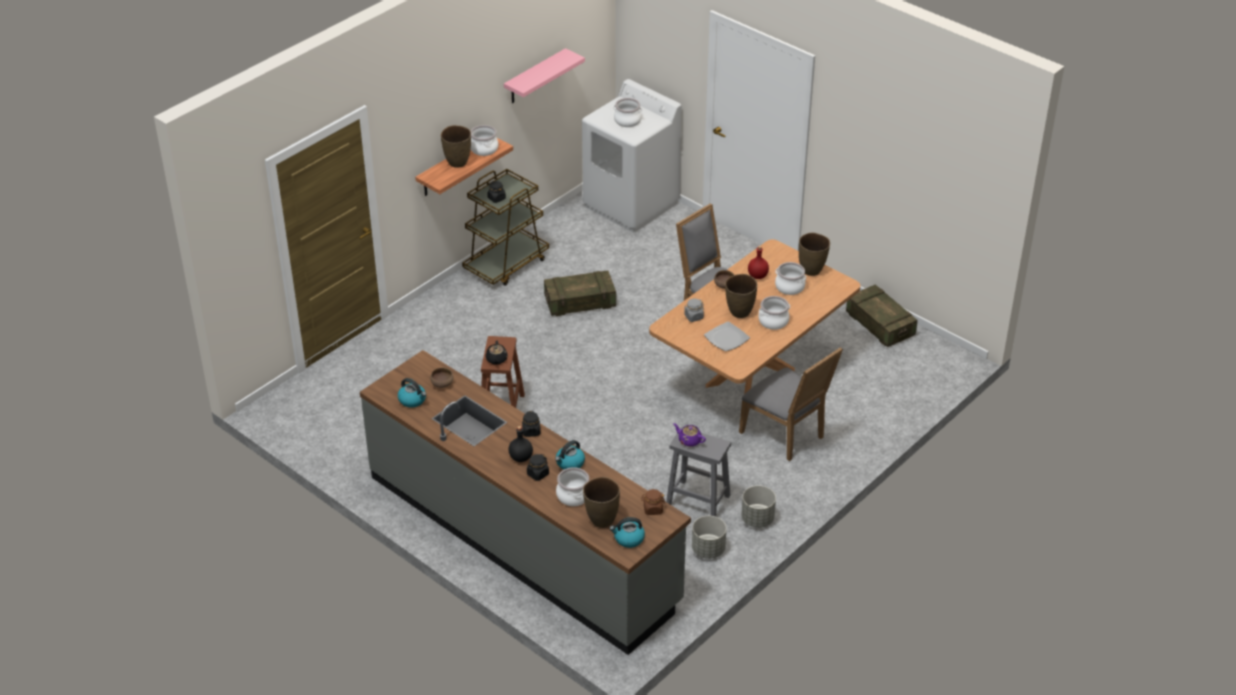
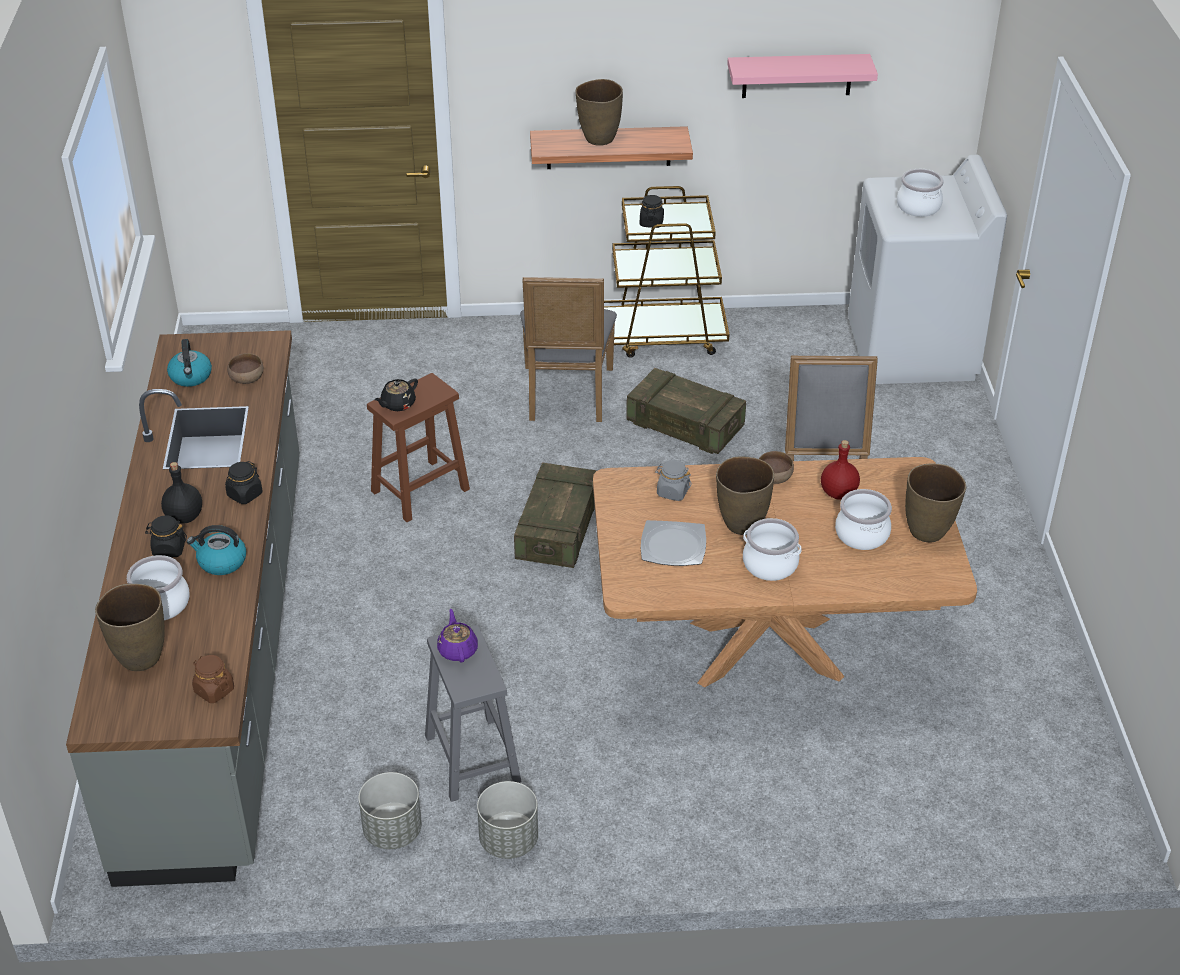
camera: 45 degrees right, 0 degrees up
cooking pot [471,125,498,156] -> none
kettle [610,517,645,548] -> none
grey chair [739,347,843,461] -> grey chair moved to [520,277,617,422]
crate [846,285,918,347] -> crate moved to [514,463,598,568]

